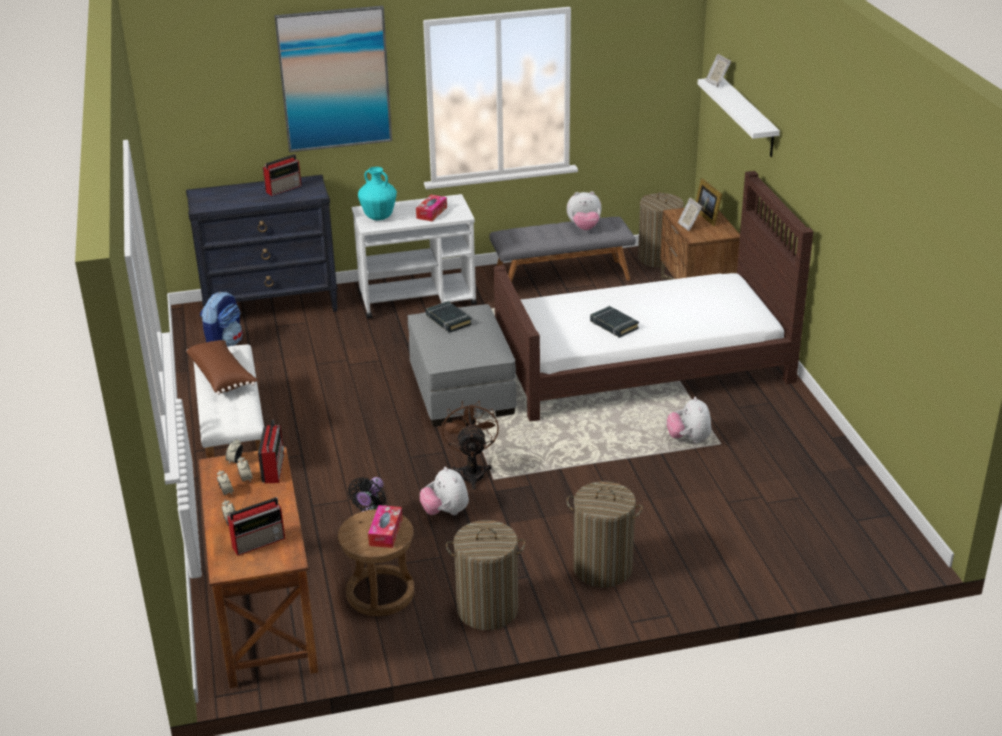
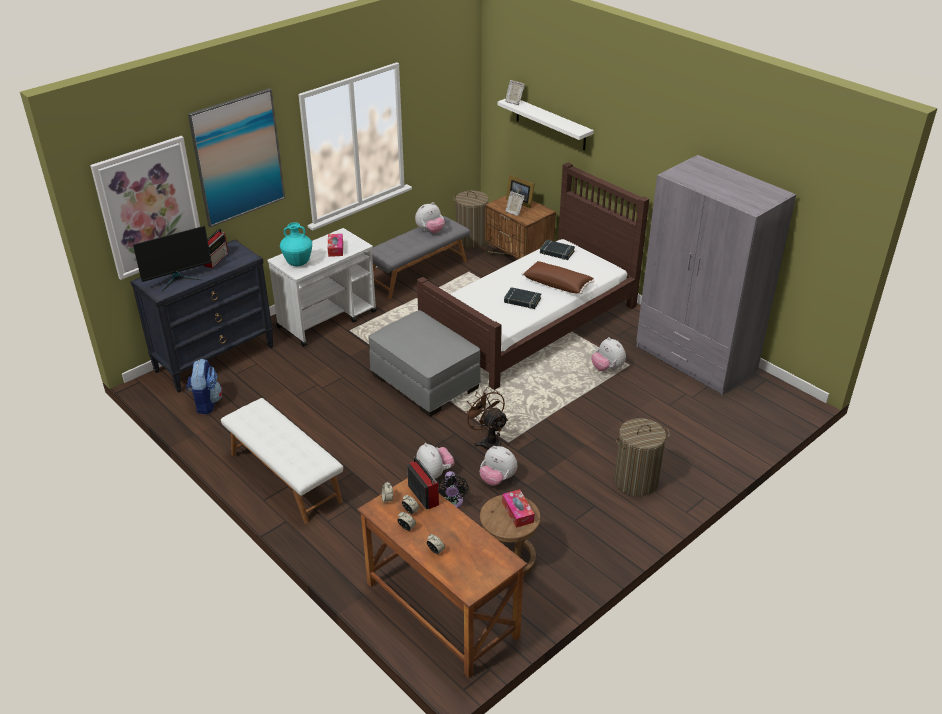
camera: 30 degrees left, 5 degrees up
brown pillow [186,340,257,395] -> brown pillow moved to [522,261,594,294]
radio [227,497,285,556] -> none
black book [426,301,472,333] -> black book moved to [540,240,575,260]
laundry basket [446,520,525,630] -> none
none -> picture [90,136,200,280]
none -> monitor [133,226,212,292]
none -> plush toy [416,443,454,479]
none -> grey wardrobe [636,155,796,395]

